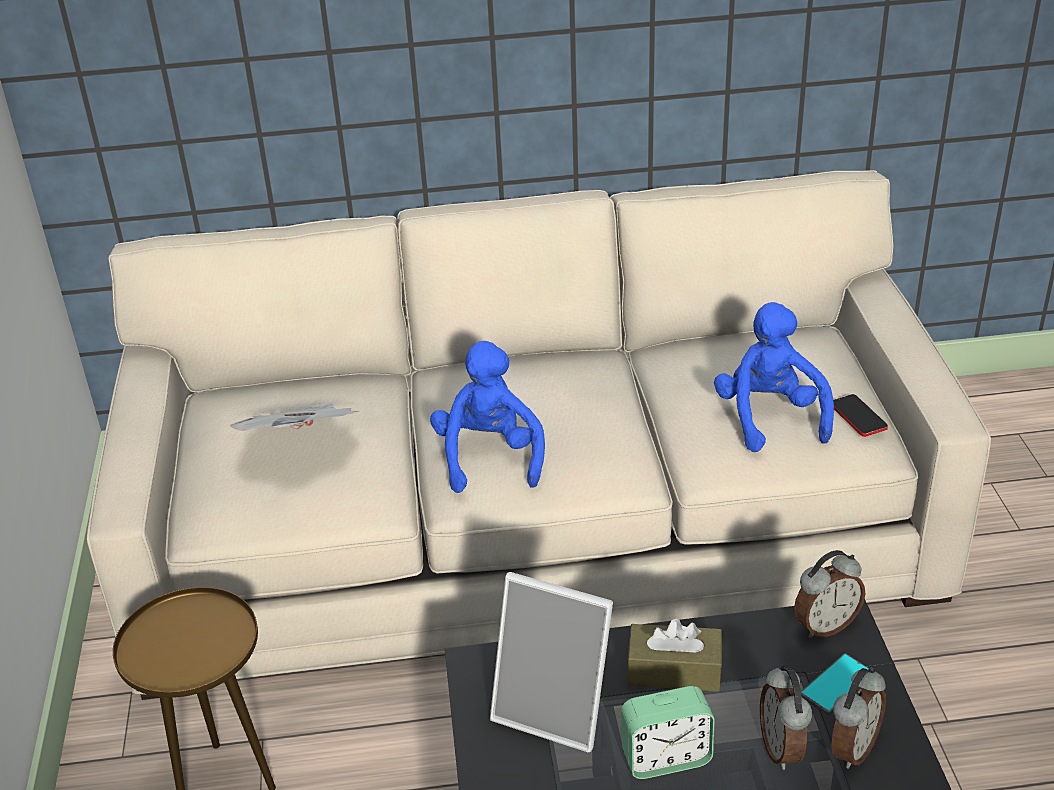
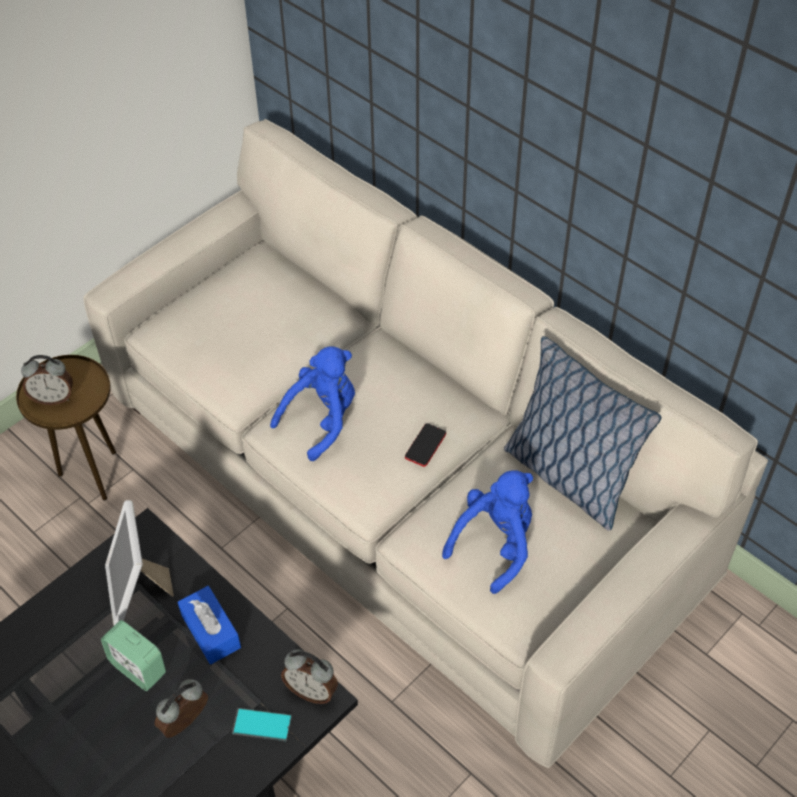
camera: 50 degrees right, 15 degrees up
newspaper [230,402,360,431] -> none
brown tissue box [627,619,722,692] -> blue tissue box [178,586,241,664]
alarm clock [831,667,886,769] -> alarm clock moved to [21,355,73,405]
phone [833,394,888,437] -> phone moved to [405,423,446,467]
none -> pillow [504,336,662,531]

